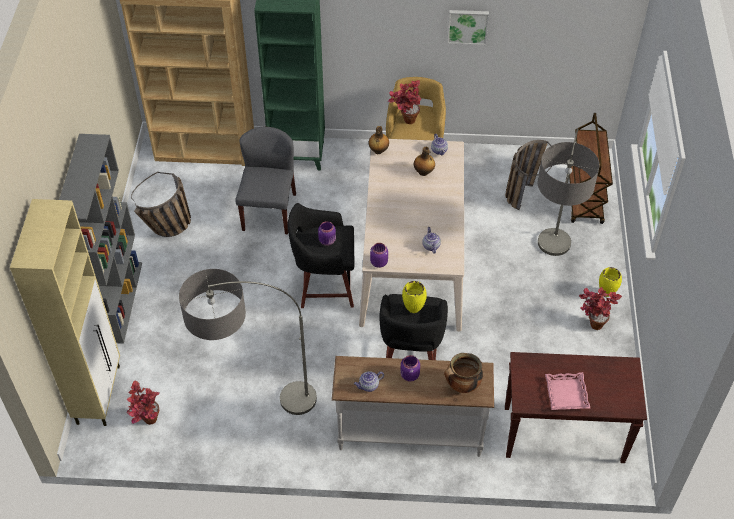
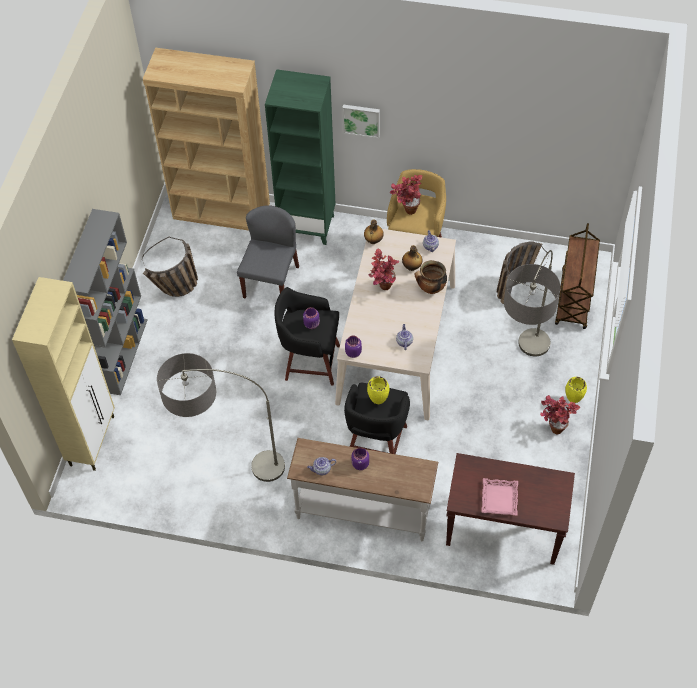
camera: 10 degrees right, 5 degrees up
potted plant [127,381,160,425] -> potted plant moved to [369,249,400,290]
cooking pot [444,353,483,393] -> cooking pot moved to [414,260,447,294]
picture [447,10,489,45] -> picture moved to [342,104,380,139]

